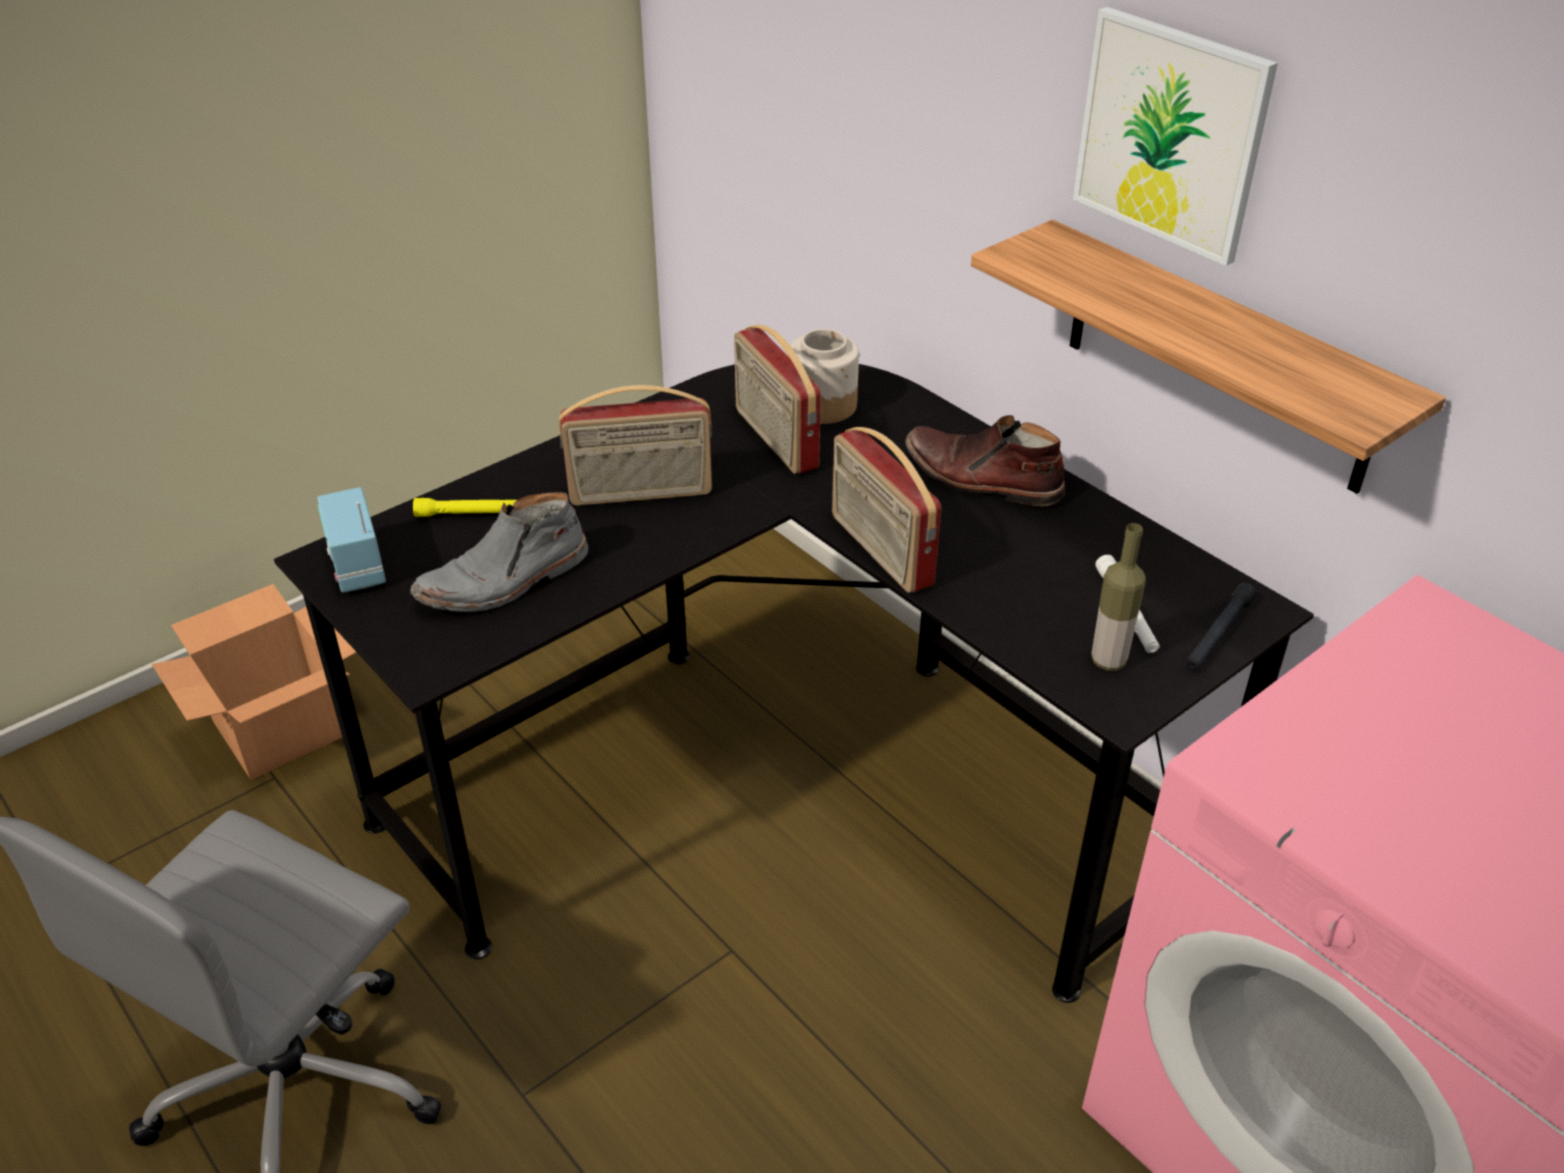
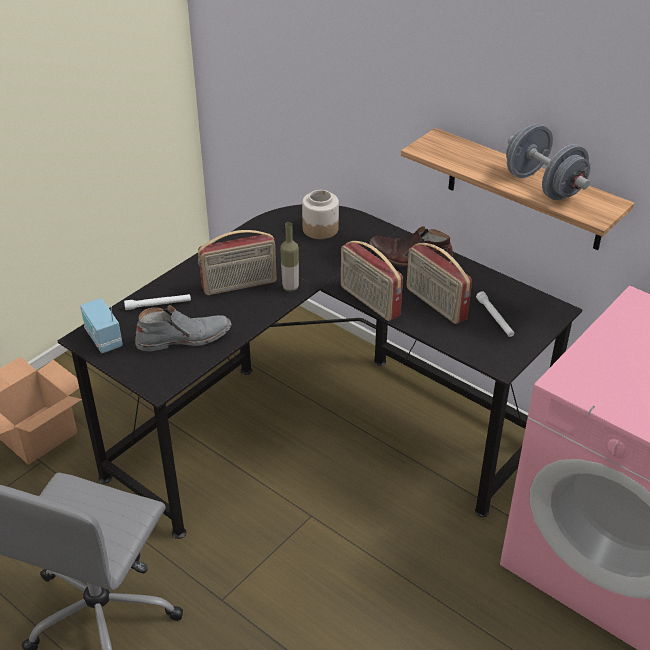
camera: 10 degrees left, 0 degrees up
grey boot [411,492,588,612] -> grey boot turned 150 degrees counterclockwise [135,305,232,351]
yellow flashlight [413,498,516,517] -> white flashlight [124,294,191,310]
radio [734,325,821,474] -> radio moved to [407,243,472,324]
picture [1073,7,1278,266] -> none
bottle [1091,523,1146,671] -> bottle moved to [280,222,299,292]
black flashlight [1186,583,1256,671] -> none
none -> grey dumbbell [506,124,591,200]

